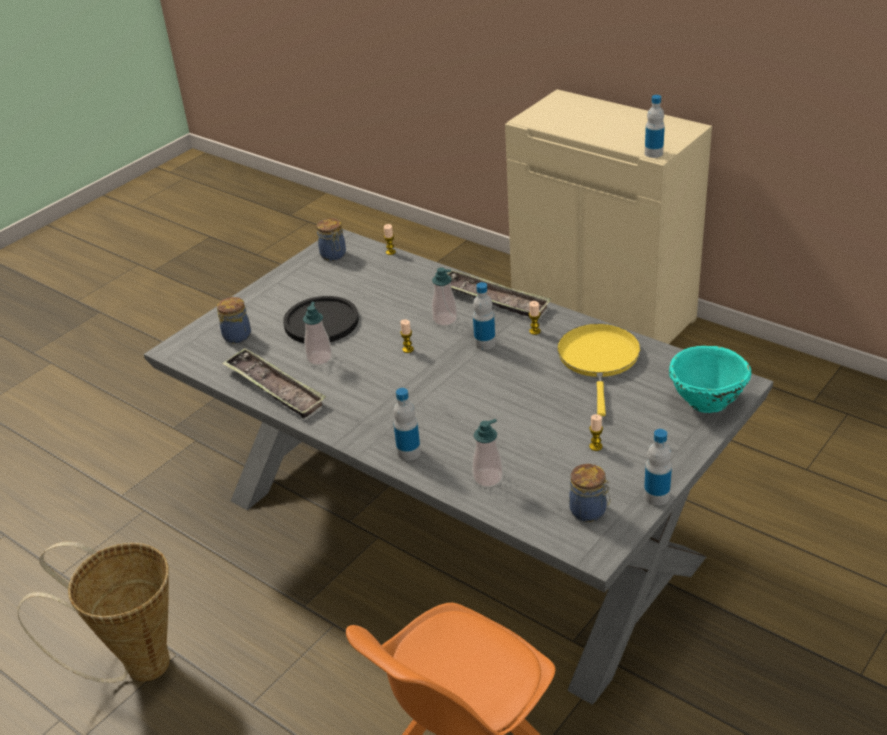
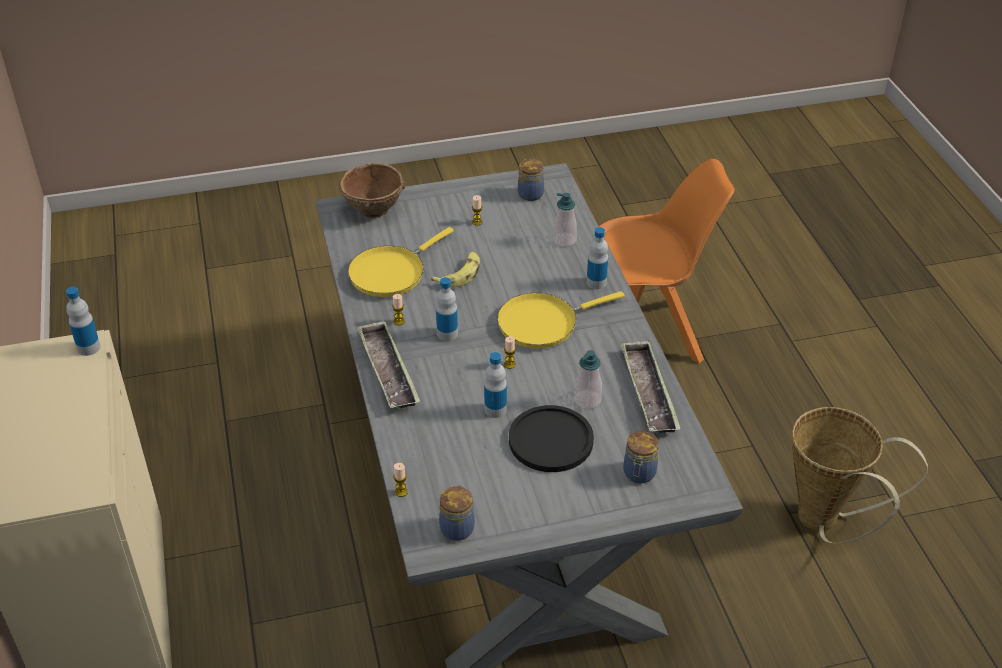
camera: 145 degrees left, 5 degrees up
soap dispenser [432,267,458,326] -> none
bottle [644,429,672,506] -> bottle moved to [484,352,507,418]
turquoise bowl [669,346,752,413] -> brown bowl [339,163,405,218]
none -> banana [431,252,480,288]
none -> yellow frying pan [497,291,625,348]

